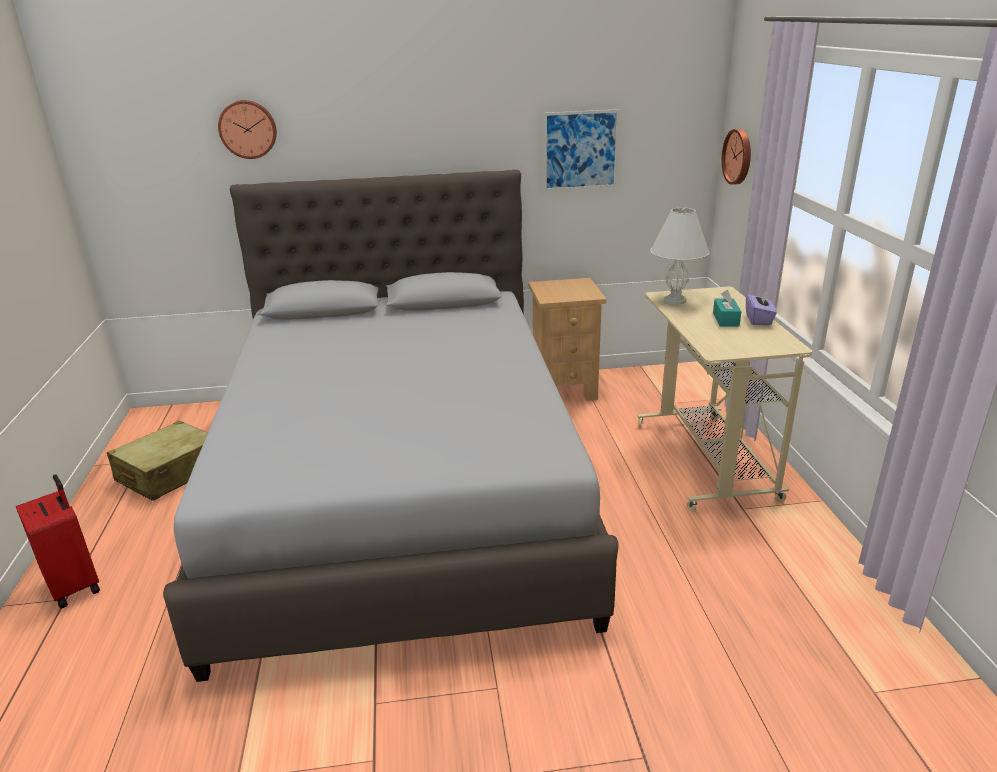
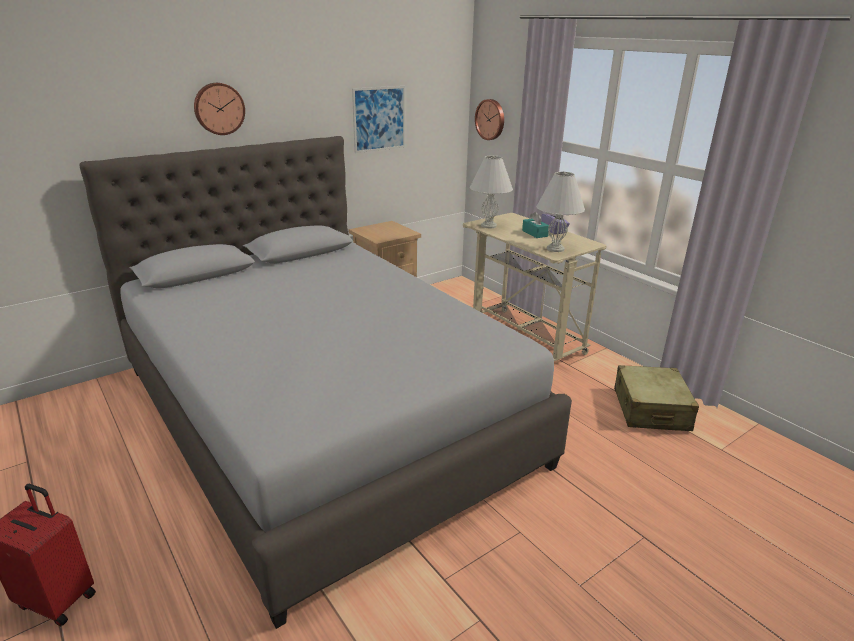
camera: 30 degrees left, 0 degrees up
beige suitcase [107,421,208,501] -> beige suitcase moved to [614,365,699,431]
wall clock [218,100,277,159] -> wall clock moved to [194,83,245,135]
none -> white table lamp [536,172,585,252]

